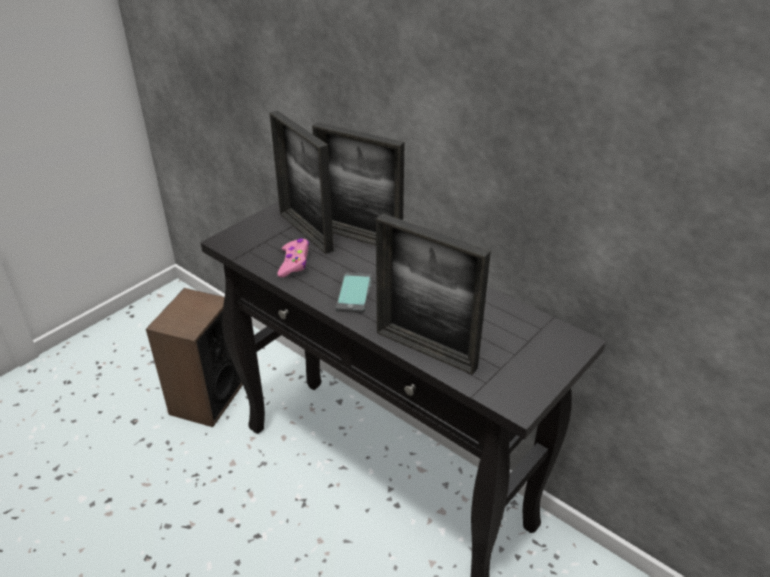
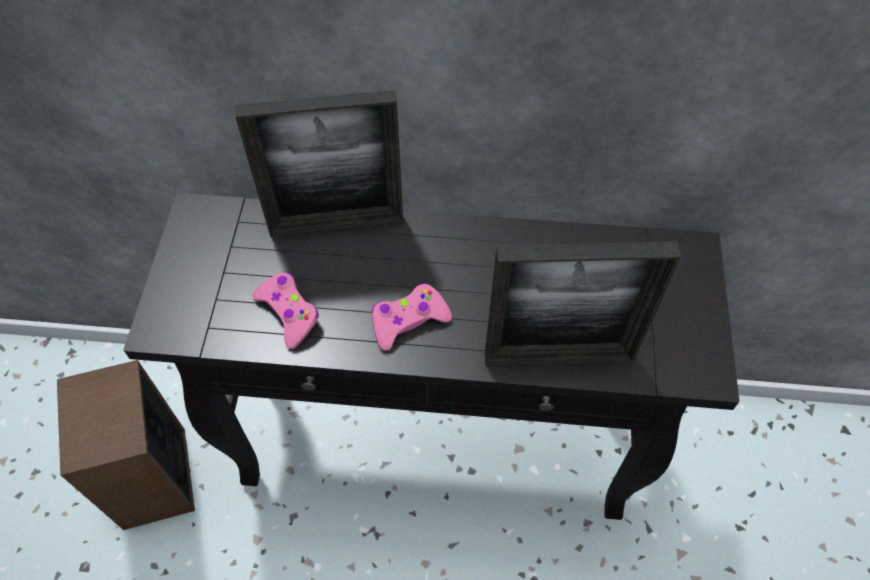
camera: 35 degrees left, 20 degrees up
picture frame [270,111,334,254] -> none
phone [336,273,372,313] -> pink game controller [372,283,452,350]

